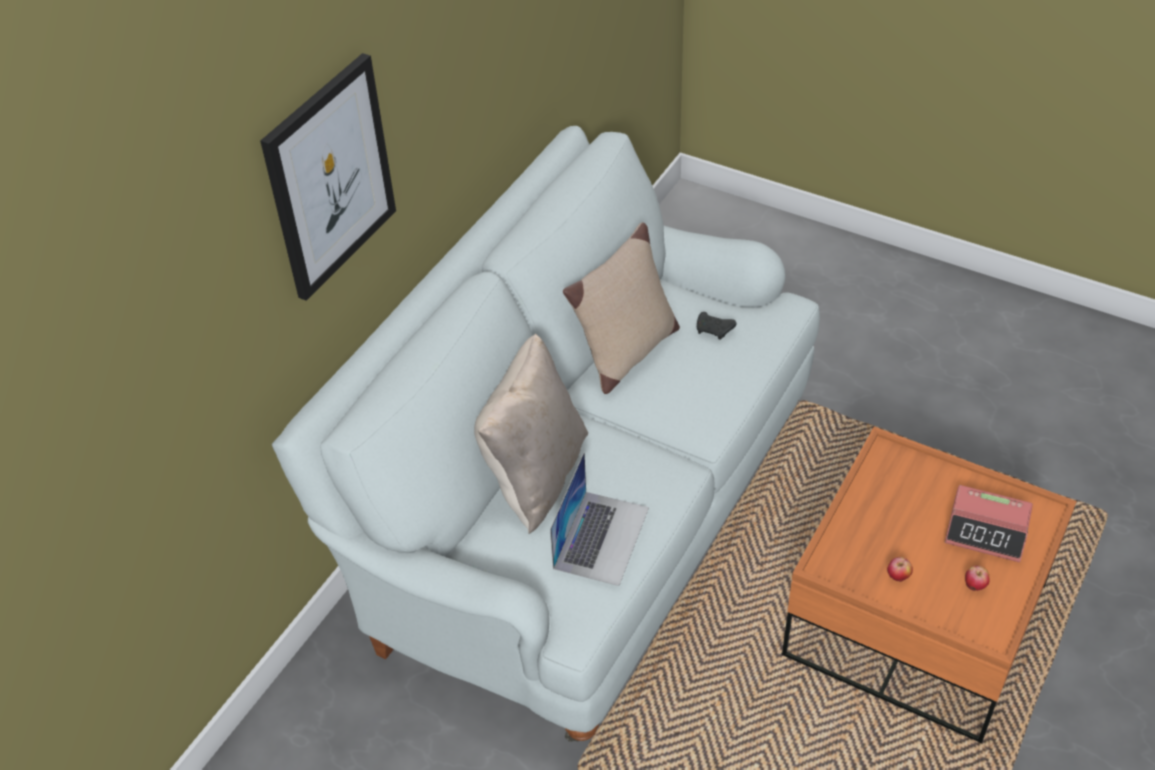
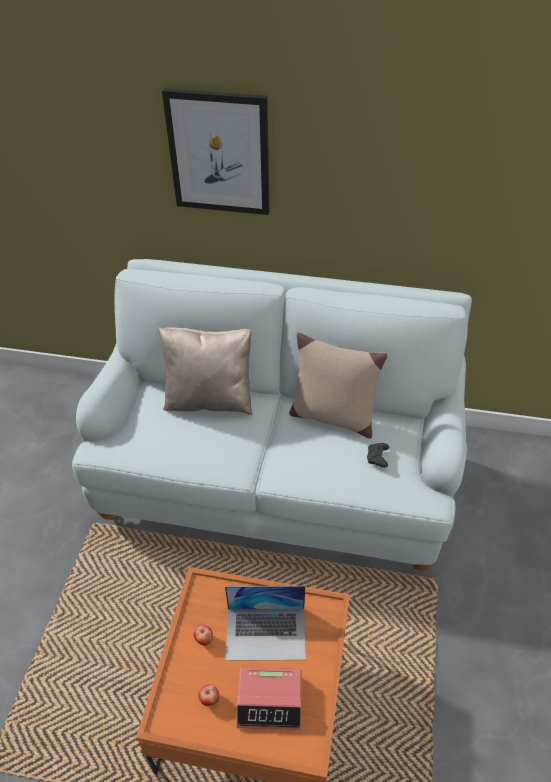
camera: 70 degrees right, 0 degrees up
laptop [550,452,649,586] -> laptop moved to [225,586,306,661]
alarm clock [945,485,1033,562] -> alarm clock turned 90 degrees counterclockwise [236,667,302,730]

